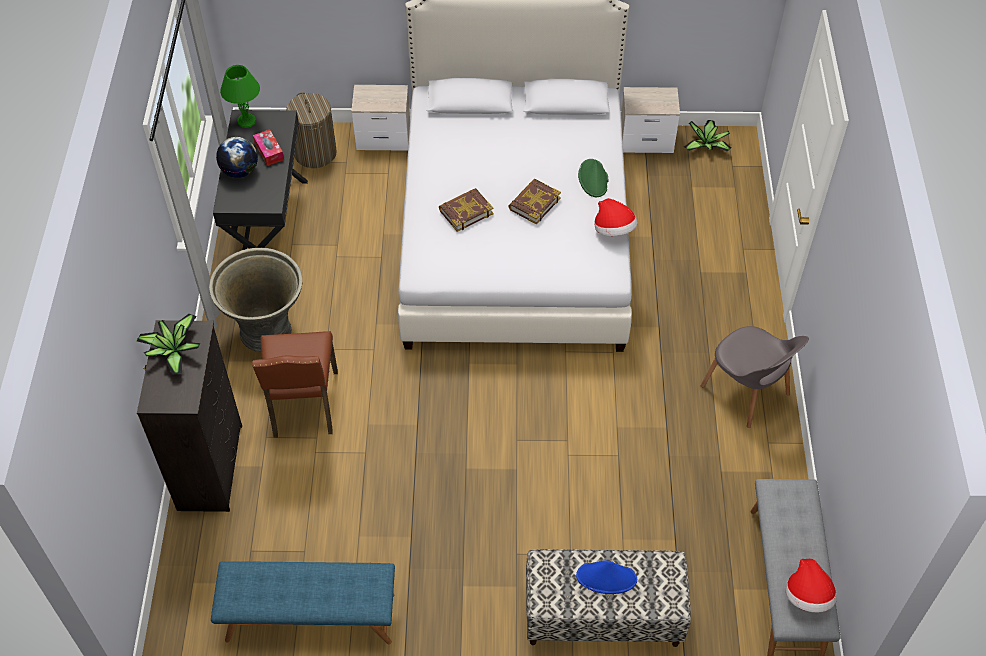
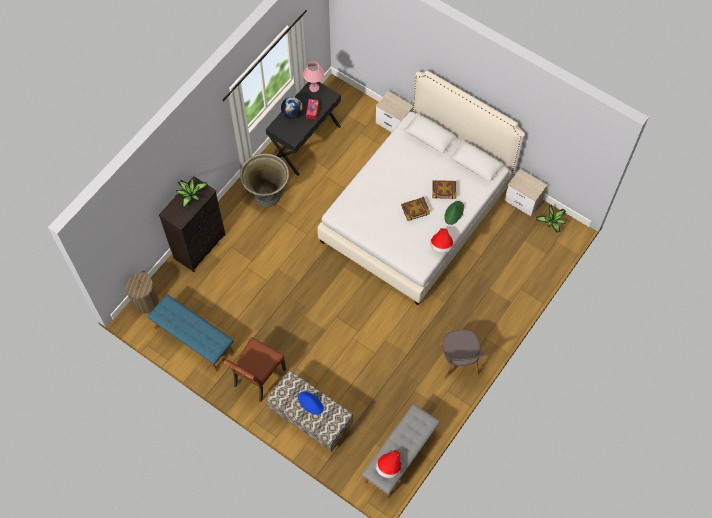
camera: 35 degrees right, 10 degrees up
green table lamp [220,65,260,128] -> pink table lamp [303,61,324,92]
brown chair [252,331,338,438] -> brown chair moved to [223,337,286,402]
laundry basket [286,92,337,168] -> laundry basket moved to [125,271,159,313]
book [439,188,494,232] -> book moved to [432,180,457,199]

